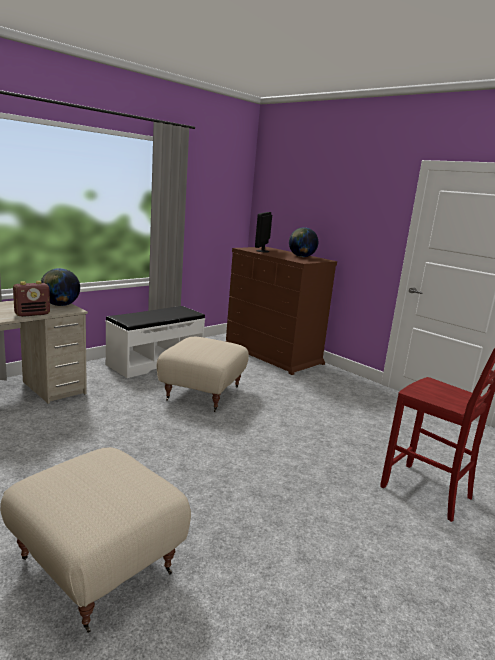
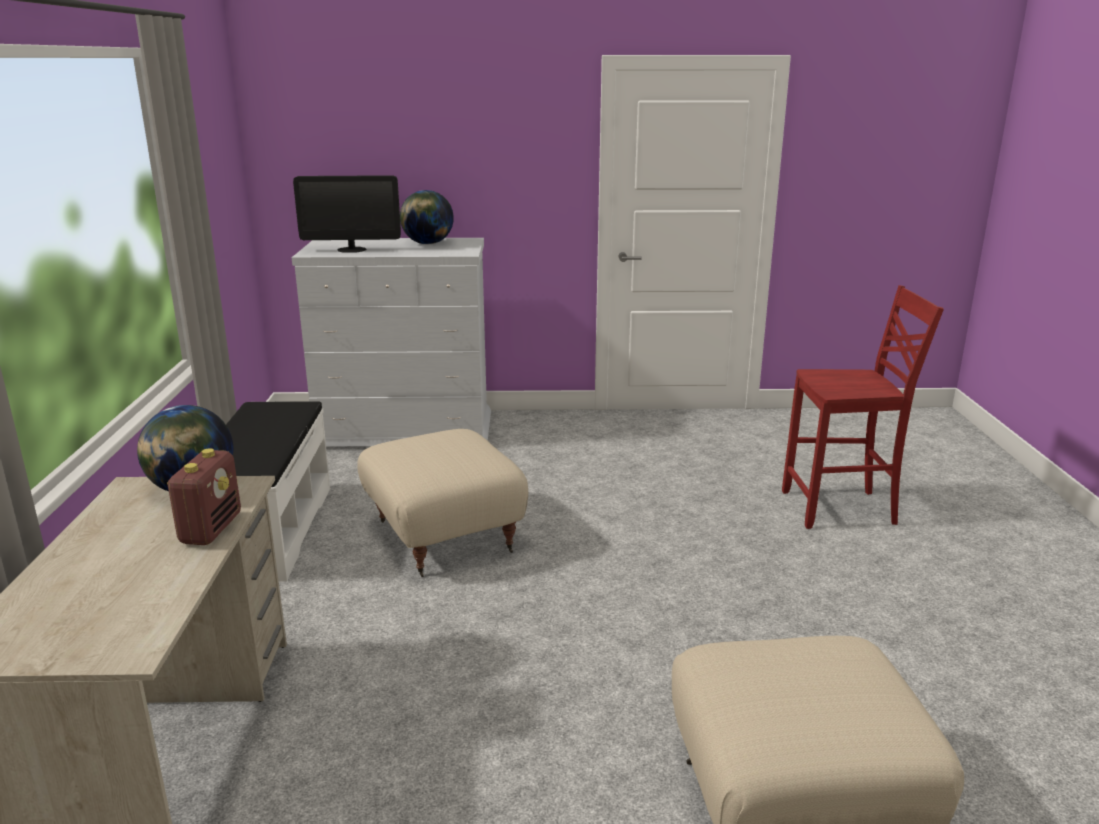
camera: 45 degrees left, 5 degrees up
brown dresser [226,247,337,375] -> white dresser [292,238,491,446]
monitor [255,212,272,253] -> monitor turned 60 degrees counterclockwise [293,175,401,253]

